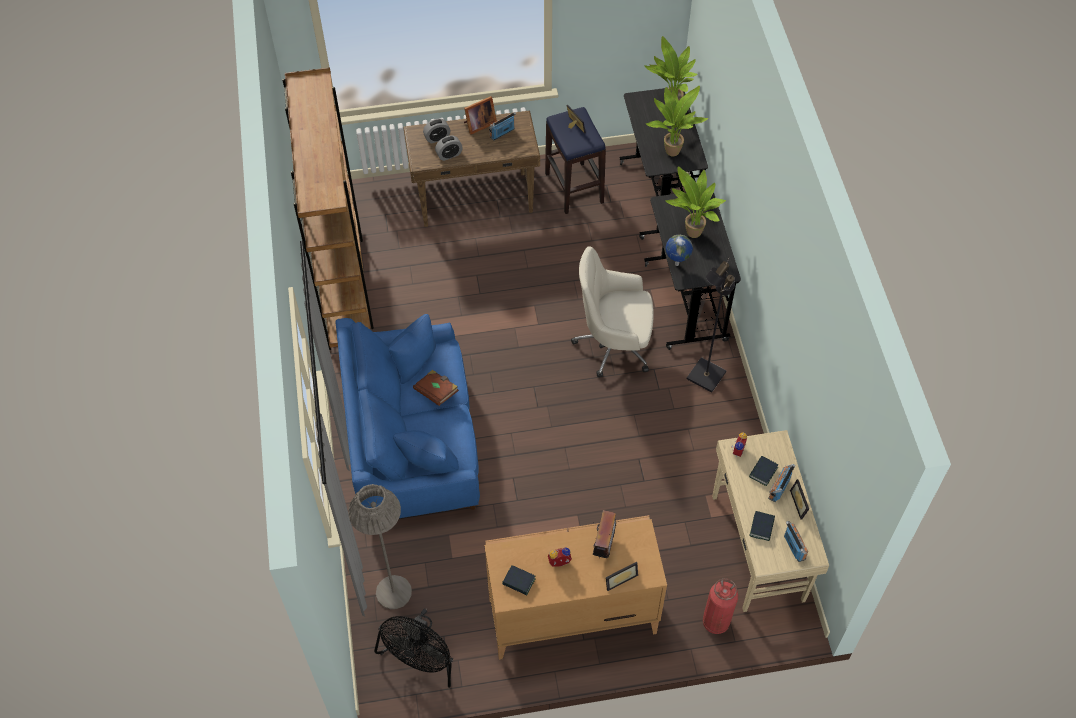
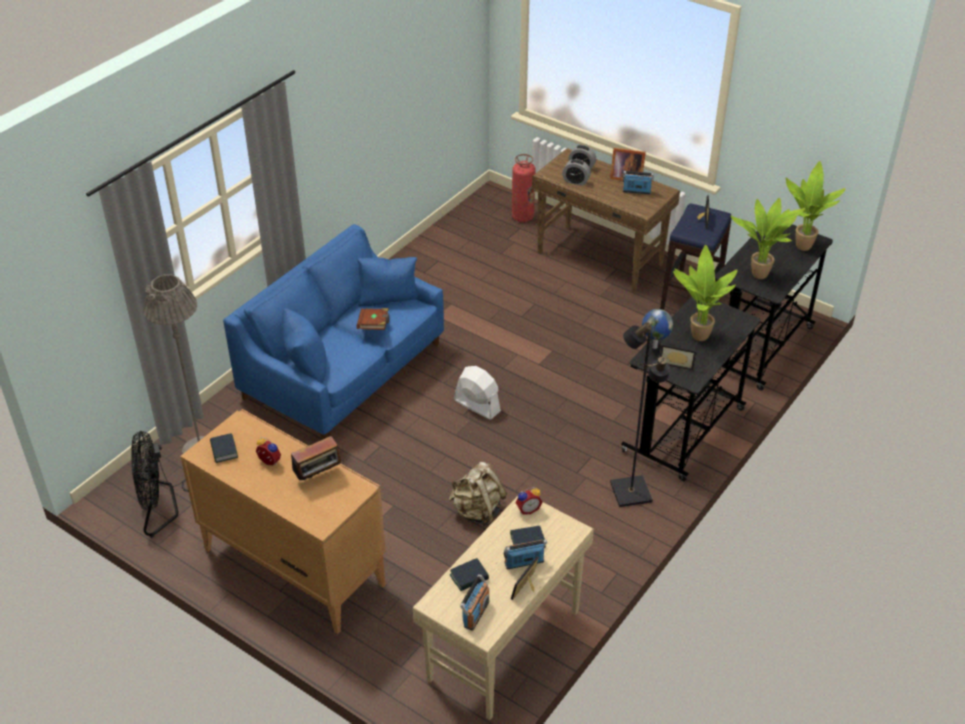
camera: 45 degrees right, 15 degrees down
brown bookcase [282,67,374,350] -> none
beige office chair [571,246,654,377] -> none
picture frame [606,562,638,591] -> picture frame moved to [659,344,697,371]
fire extinguisher [703,579,738,634] -> fire extinguisher moved to [512,154,535,222]
none -> beige backpack [449,462,507,526]
none -> white fan [454,366,501,420]

